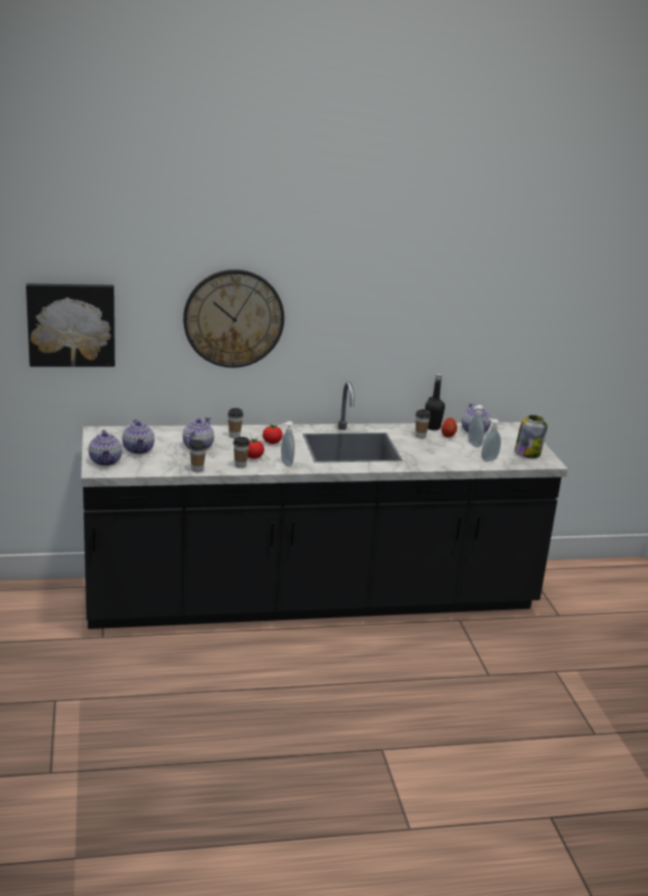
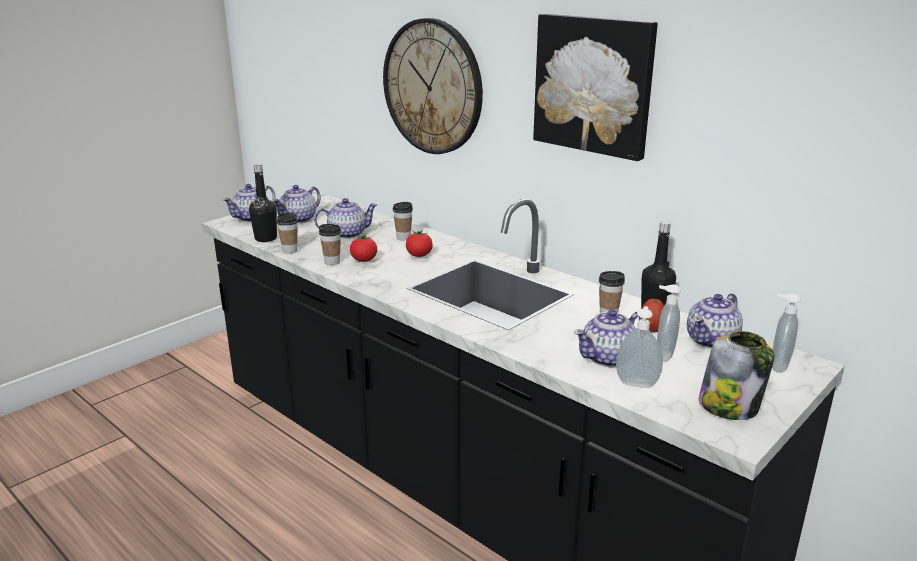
camera: 55 degrees right, 0 degrees up
picture [26,284,115,367] -> picture moved to [533,14,658,161]
soap dispenser [281,421,295,467] -> soap dispenser moved to [772,294,801,373]
none -> black bottle [249,163,277,242]
none -> teapot [574,309,642,367]

